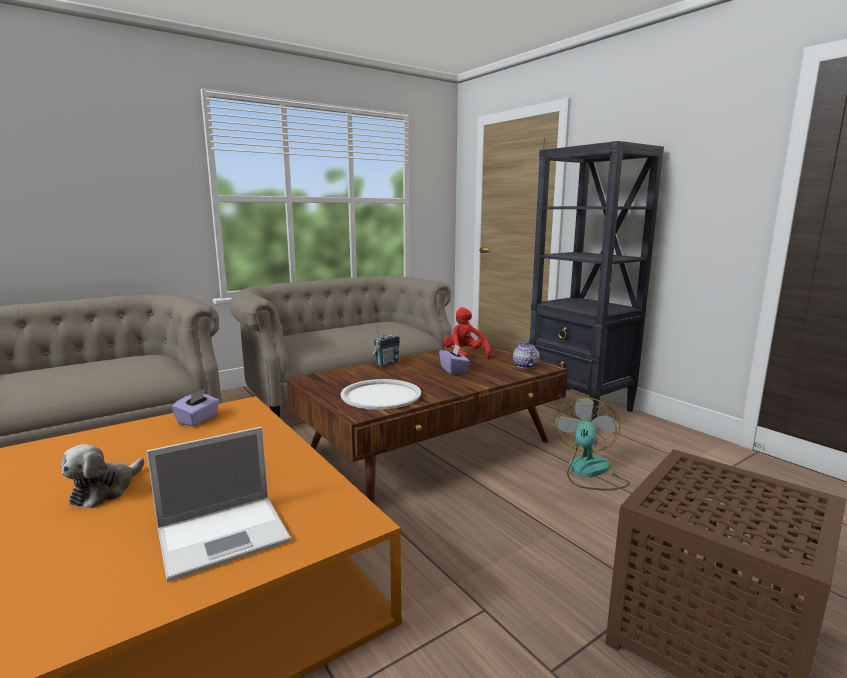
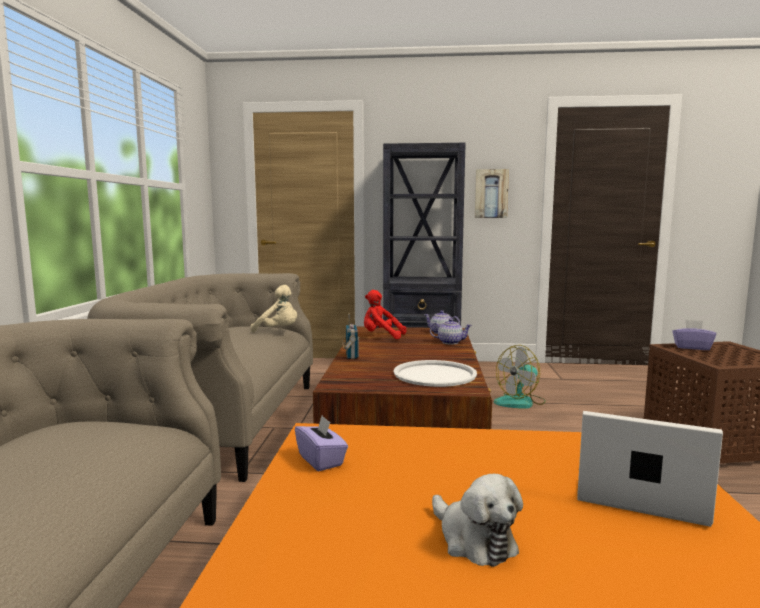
camera: 50 degrees left, 5 degrees down
laptop [147,427,291,582] -> laptop turned 75 degrees counterclockwise [577,411,723,527]
purple tissue box [439,344,470,375] -> purple tissue box moved to [672,320,716,350]
fan [554,397,630,490] -> fan turned 90 degrees counterclockwise [494,345,546,409]
none -> beige plush toy [251,285,297,333]
none -> teapot [430,318,472,345]
none -> picture [475,169,509,218]

